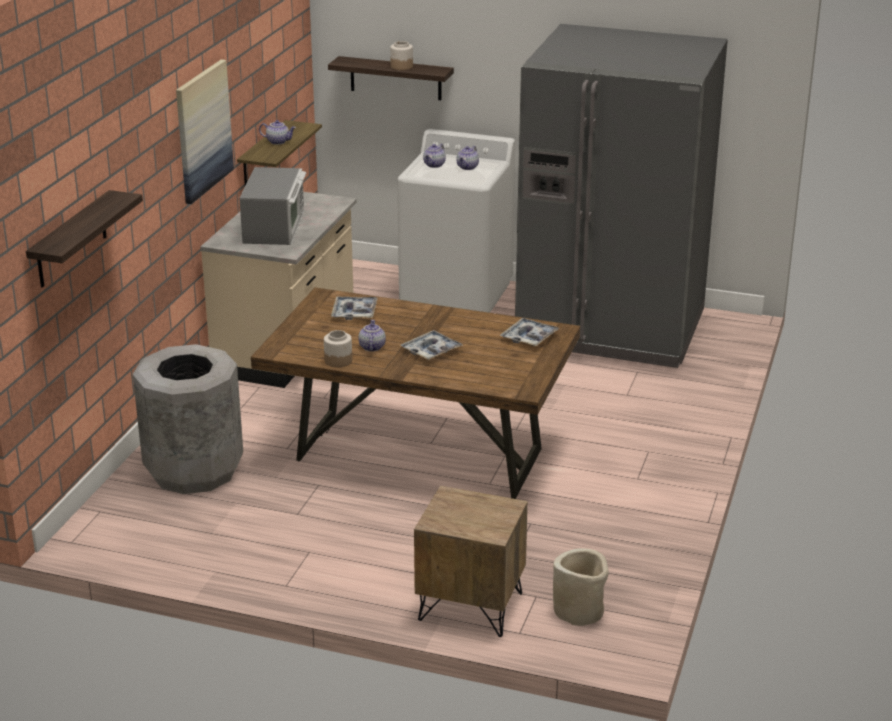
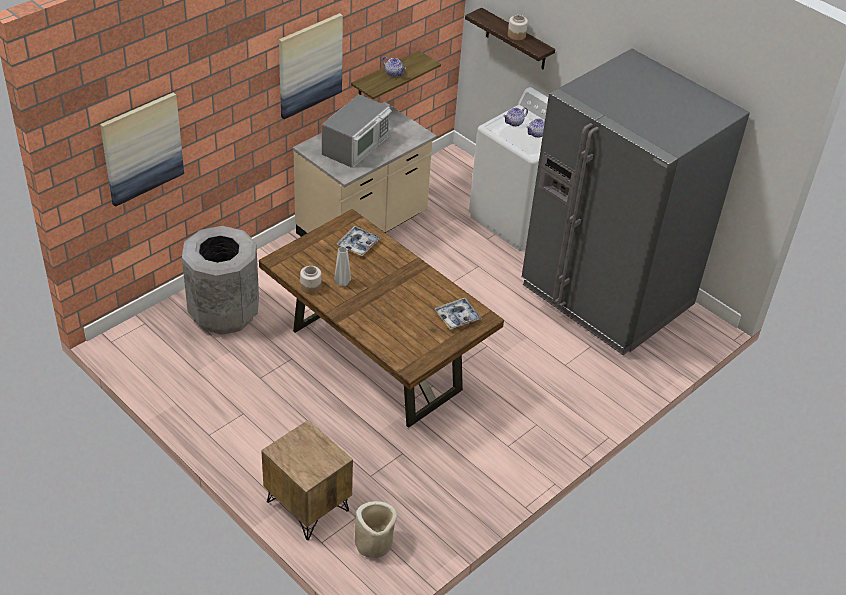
camera: 25 degrees right, 15 degrees up
shelf [26,190,143,287] -> picture [100,93,184,207]
teapot [359,320,386,351] -> grey vase [334,246,351,286]
tray [400,330,463,360] -> none

